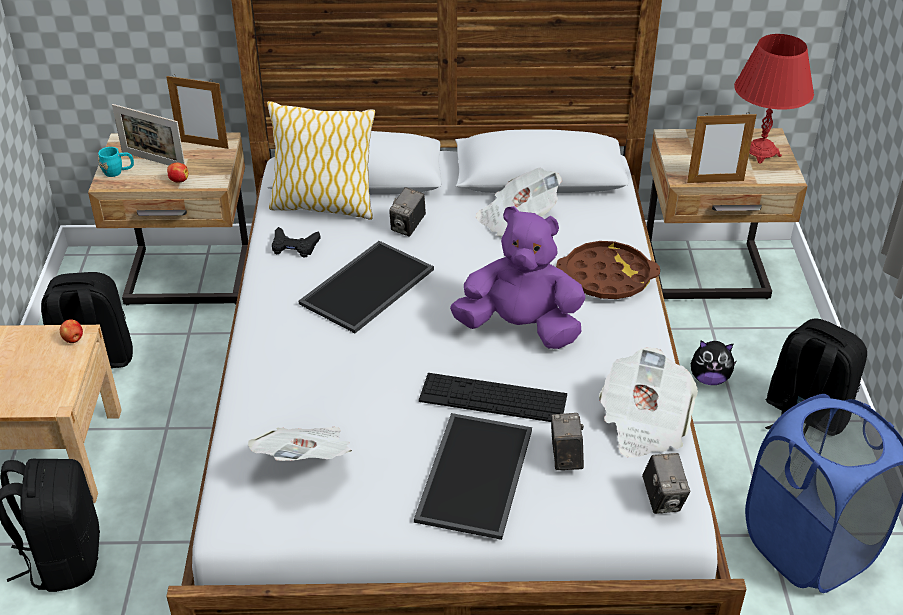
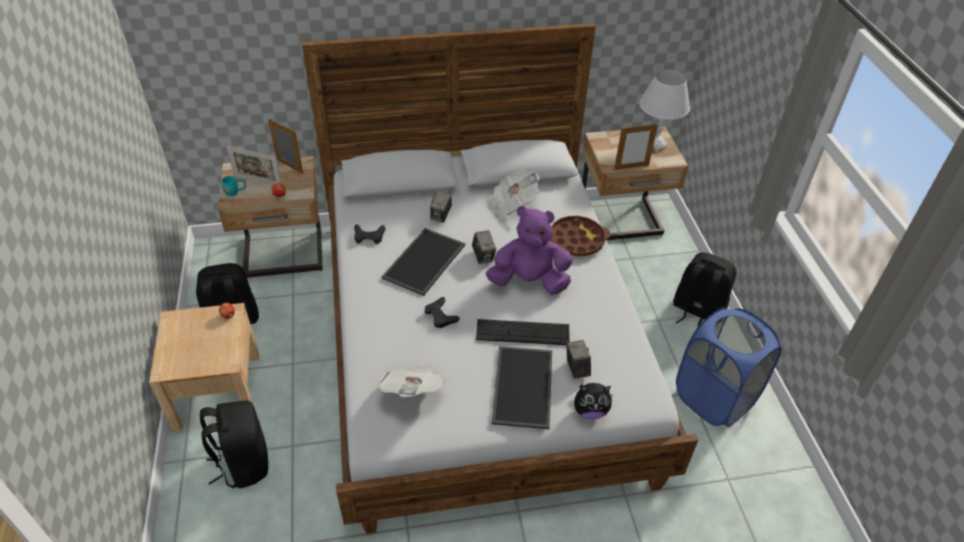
camera: 10 degrees left, 5 degrees up
picture frame [166,75,229,149] -> picture frame turned 150 degrees counterclockwise [268,118,303,174]
pillow [267,101,375,220] -> none
newspaper [599,347,698,458] -> none
camera [642,453,690,514] -> camera moved to [472,230,496,264]
plush toy [691,341,736,385] -> plush toy moved to [574,383,612,420]
red table lamp [734,34,814,164] -> white table lamp [639,69,690,153]
none -> black game controller [425,297,459,328]

